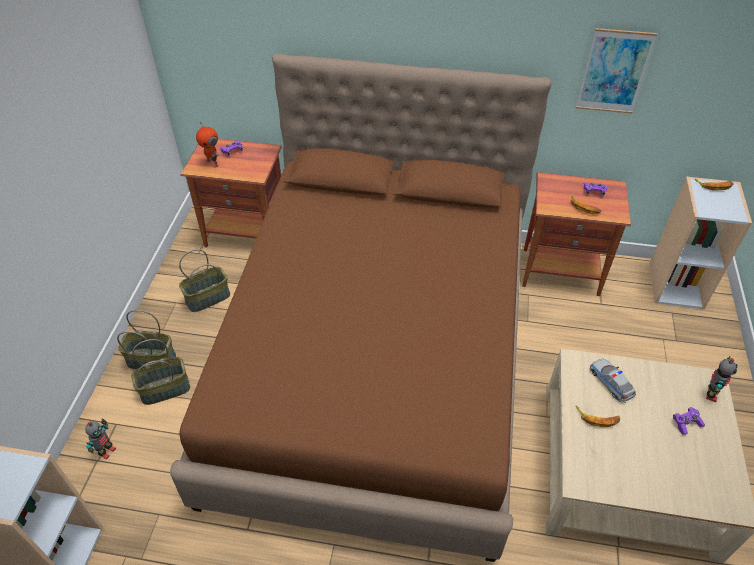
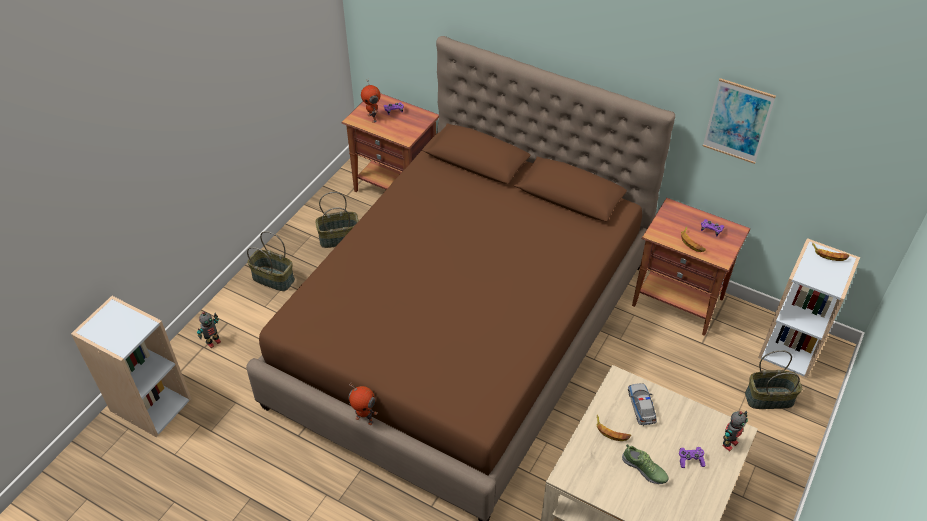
camera: 20 degrees right, 0 degrees up
basket [131,339,190,405] -> basket moved to [745,350,802,409]
none -> toy robot [349,383,378,425]
none -> shoe [622,444,668,484]

